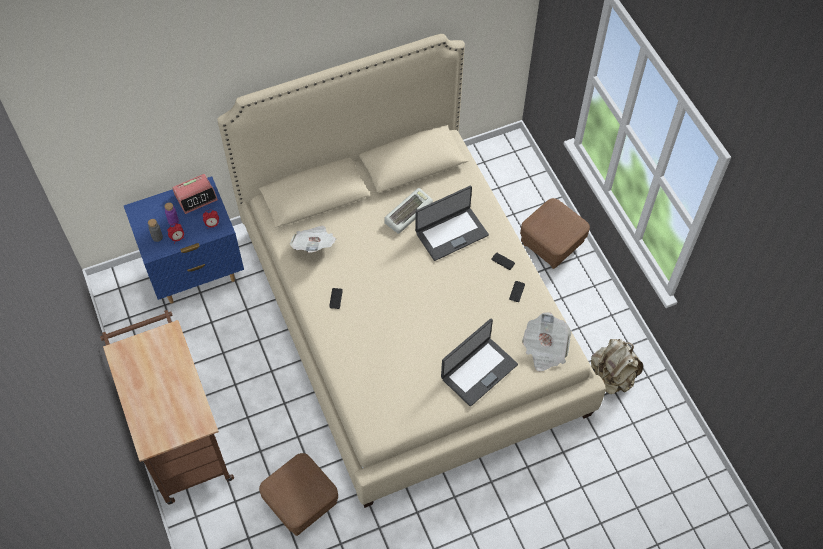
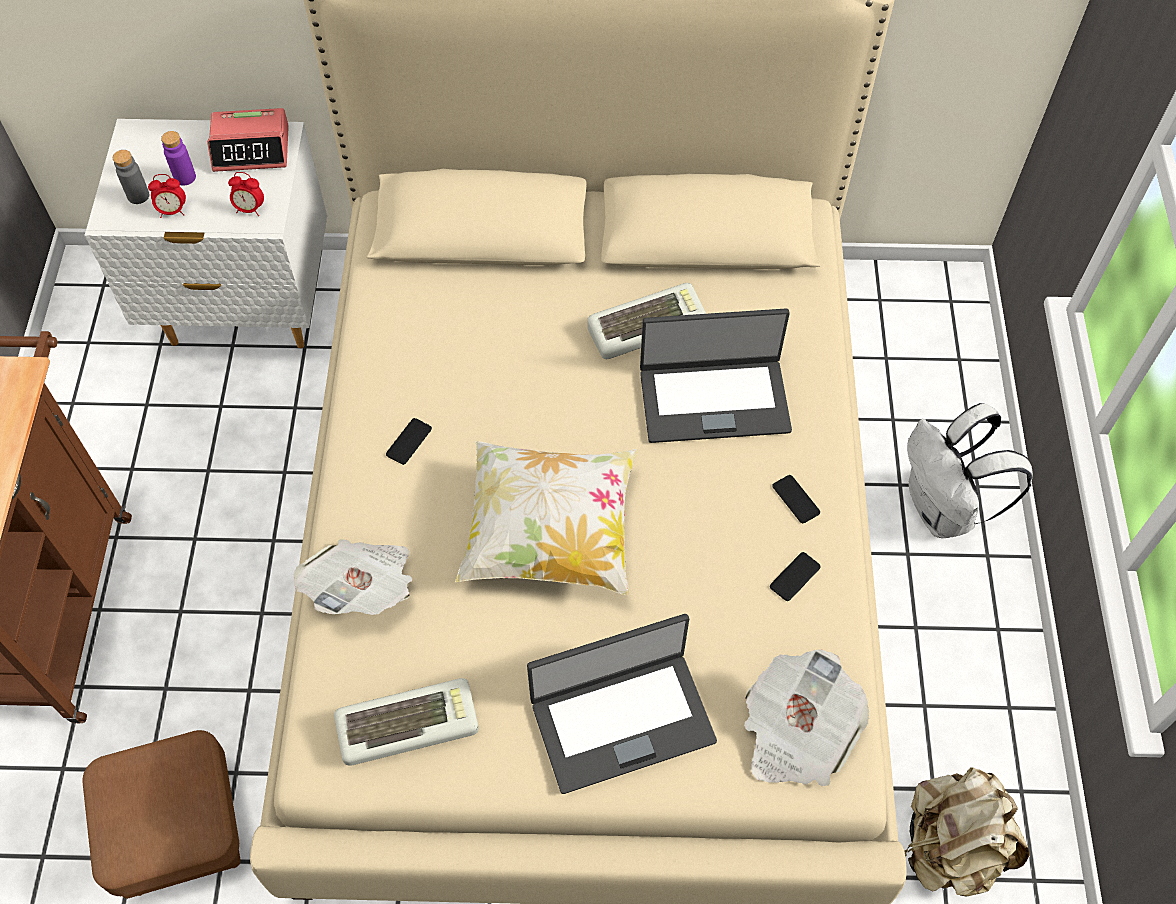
camera: 25 degrees right, 0 degrees up
blue nightstand [124,176,244,303] -> white nightstand [84,119,327,348]
newspaper [290,225,337,253] -> newspaper moved to [294,539,412,615]
brown ottoman [520,198,590,269] -> white backpack [907,403,1033,538]
none -> keyboard [334,678,479,766]
none -> pillow [455,441,638,595]

